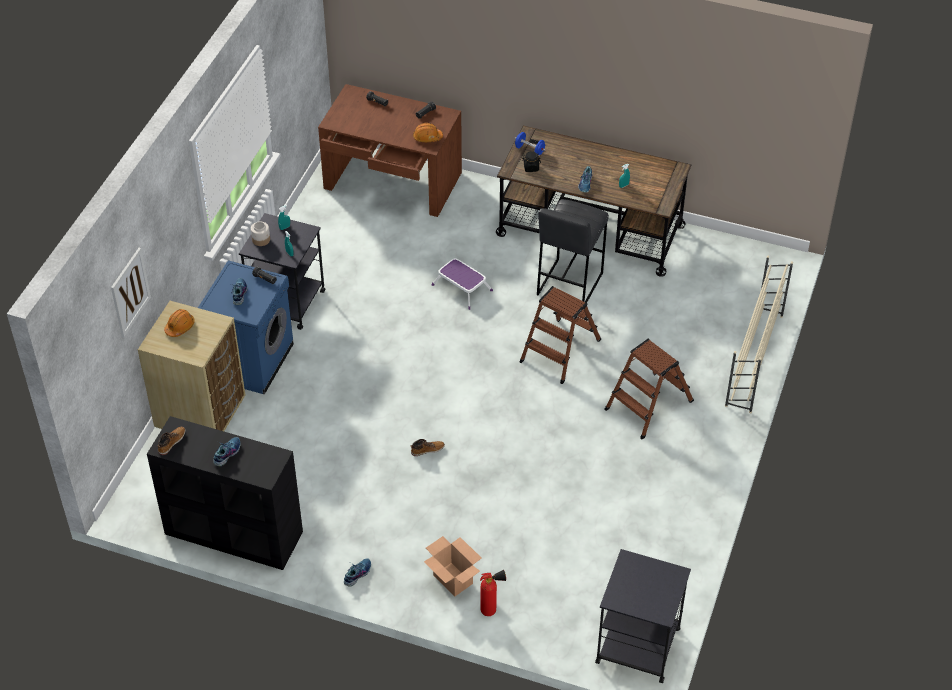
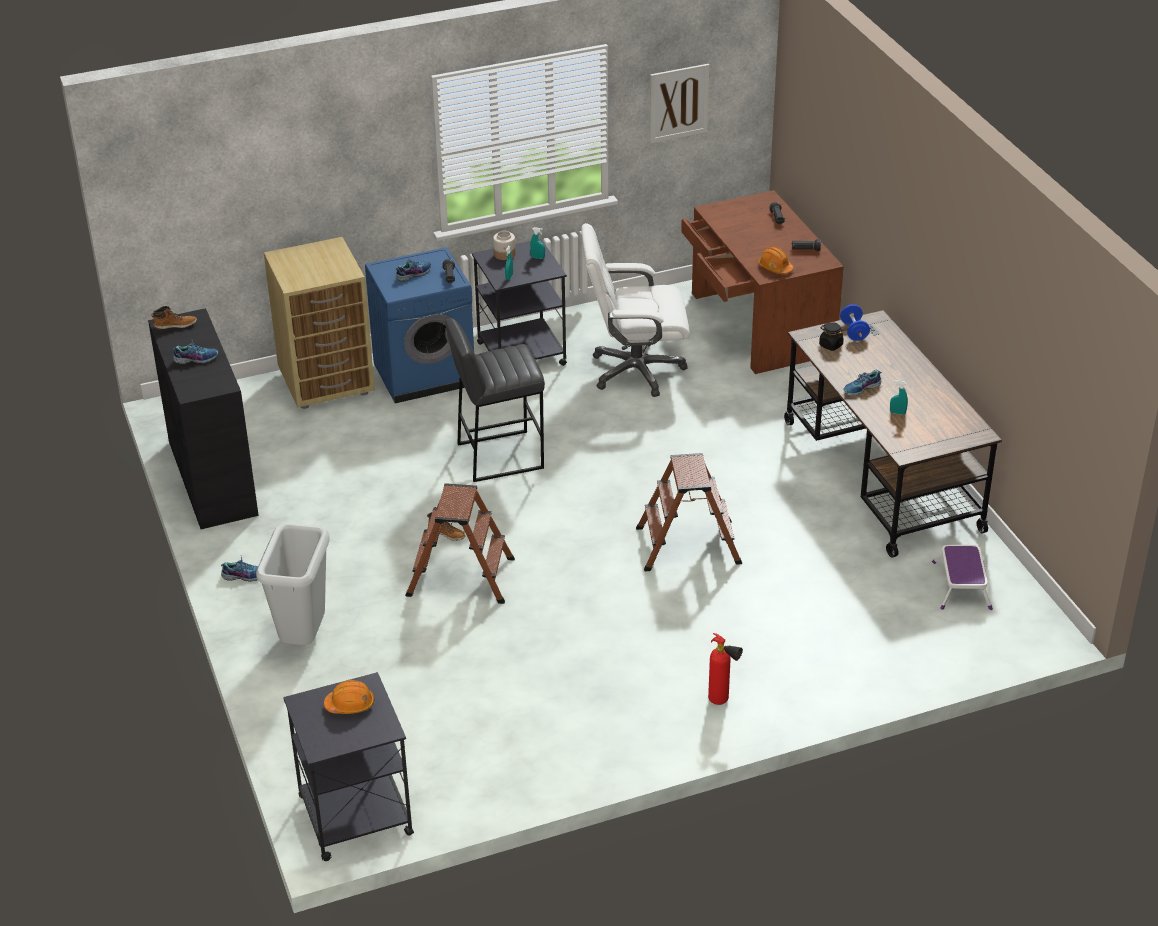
camera: 50 degrees right, 10 degrees down
picture [111,248,151,337] -> picture moved to [649,64,709,144]
orange hard hat [164,309,195,337] -> orange hard hat moved to [324,680,374,714]
cardboard box [424,536,482,597] -> grey trash can [256,523,330,645]
purple step ladder [431,258,493,310] -> purple step ladder moved to [932,545,993,610]
fire extinguisher [480,570,506,616] -> fire extinguisher moved to [708,633,743,705]
grey stool [537,199,609,302] -> grey stool moved to [446,318,545,482]
brown step ladder [604,339,694,439] -> brown step ladder moved to [405,483,515,604]
beige shoe rack [725,256,793,413] -> none
none -> white office chair [581,223,690,397]

